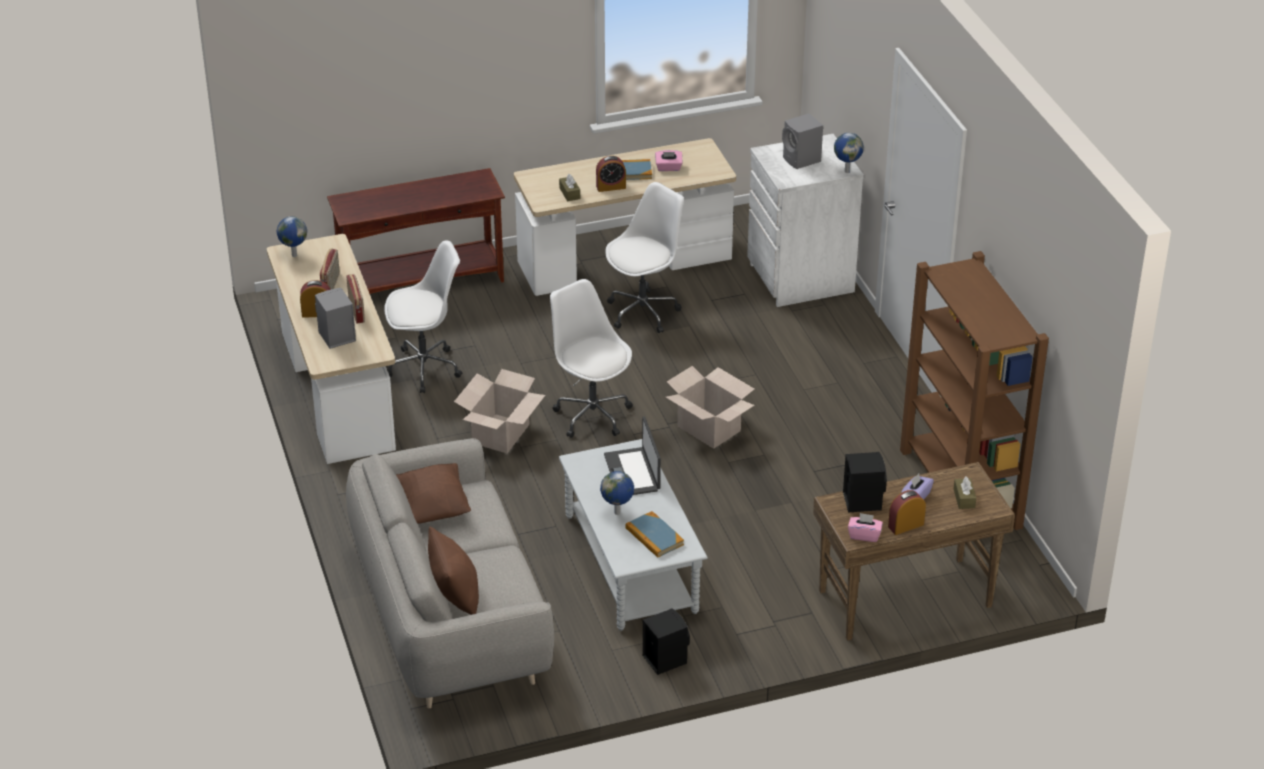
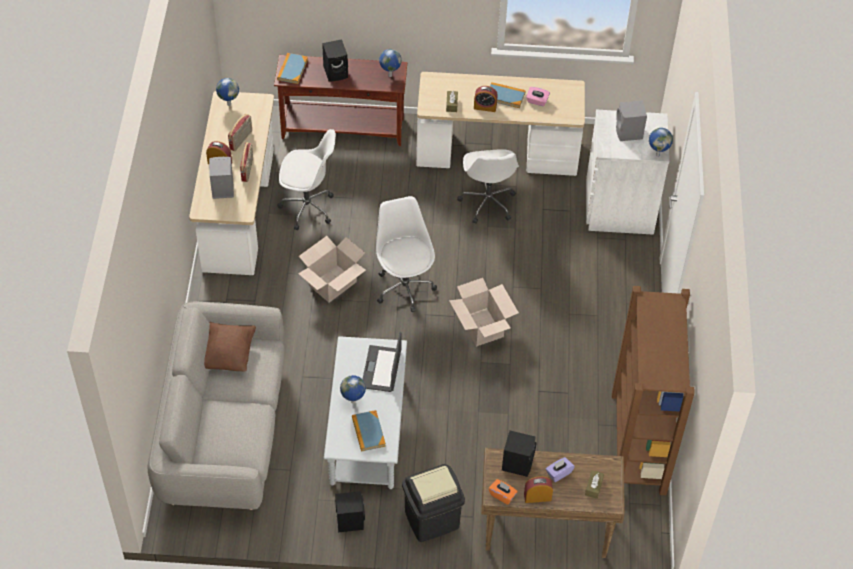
camera: 20 degrees right, 15 degrees up
brown pillow [428,526,479,615] -> none
white office chair [605,182,684,333] -> white office chair turned 105 degrees clockwise [457,149,519,224]
pink tissue box [848,513,883,542] -> orange tissue box [489,479,518,505]
none -> book [277,53,308,84]
none -> black speaker [322,39,348,82]
none -> globe [379,49,402,77]
none -> black trash can [402,464,465,542]

